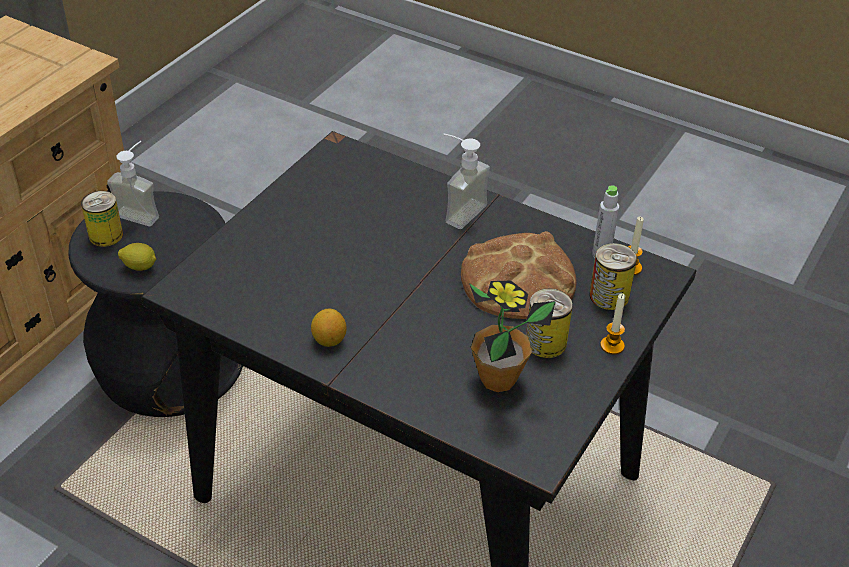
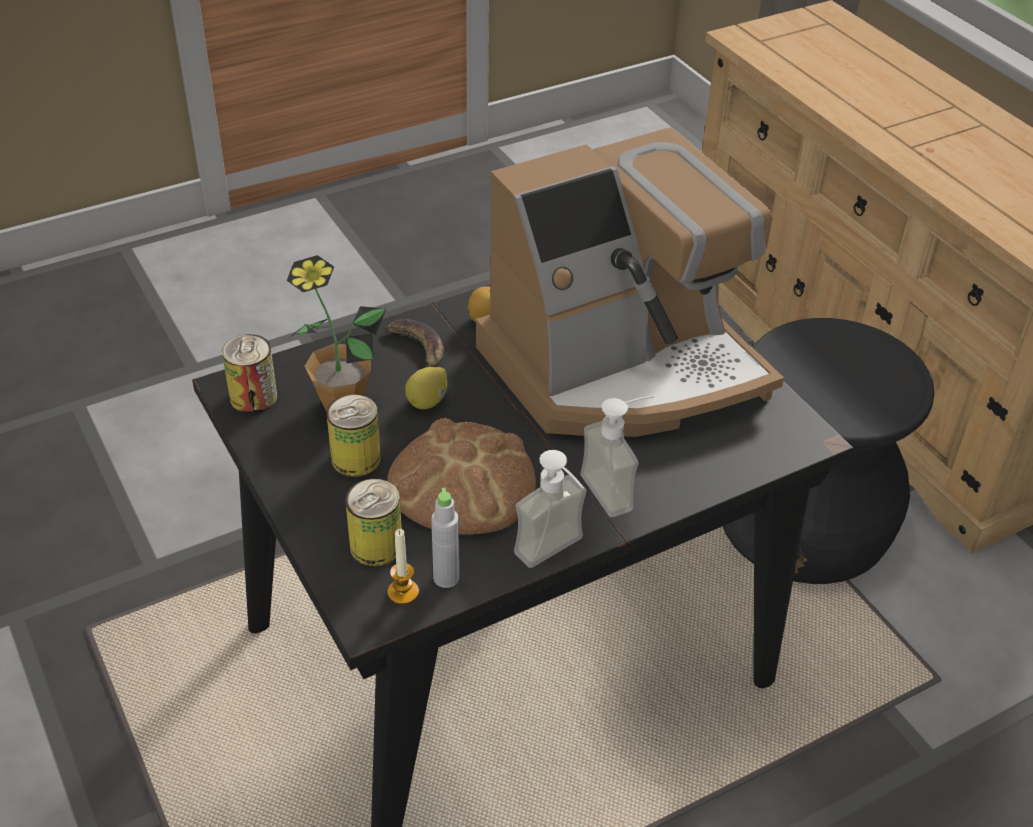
camera: 120 degrees right, 0 degrees up
can [81,191,123,247] -> can moved to [222,334,277,413]
soap dispenser [107,141,159,226] -> soap dispenser moved to [514,450,587,568]
lemon [118,243,156,271] -> lemon moved to [405,367,447,409]
candle [600,293,625,355] -> none
none -> banana [385,319,444,367]
none -> coffee machine [476,127,784,437]

